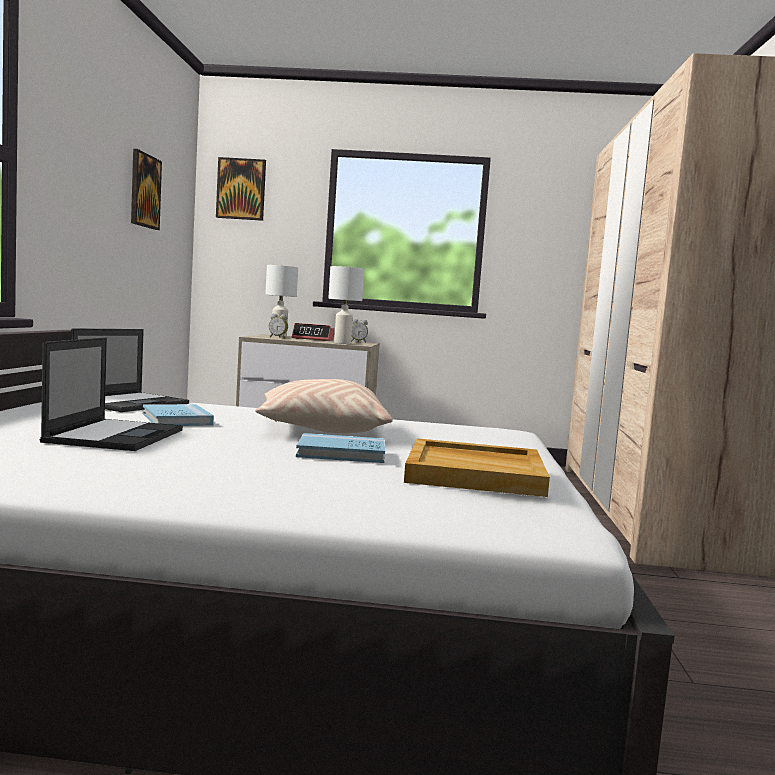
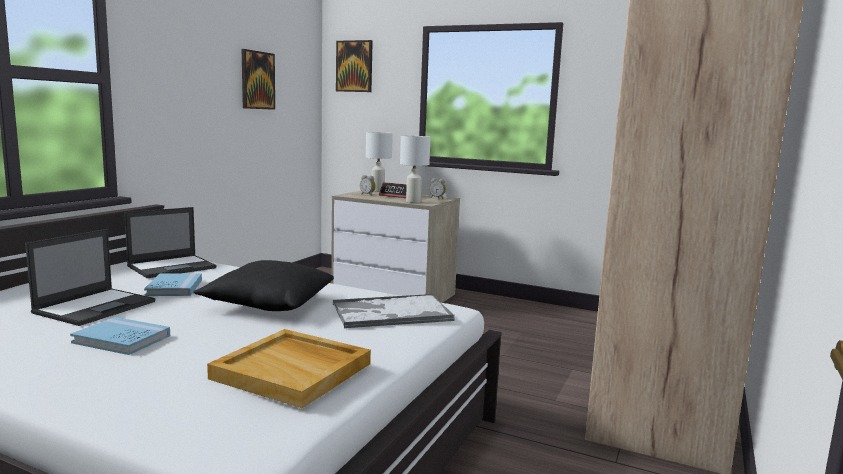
camera: 20 degrees right, 5 degrees up
beige pillow [255,379,393,433] -> black pillow [193,260,334,311]
blue book [296,433,385,463] -> blue book moved to [70,317,170,355]
none -> tray [333,294,455,328]

